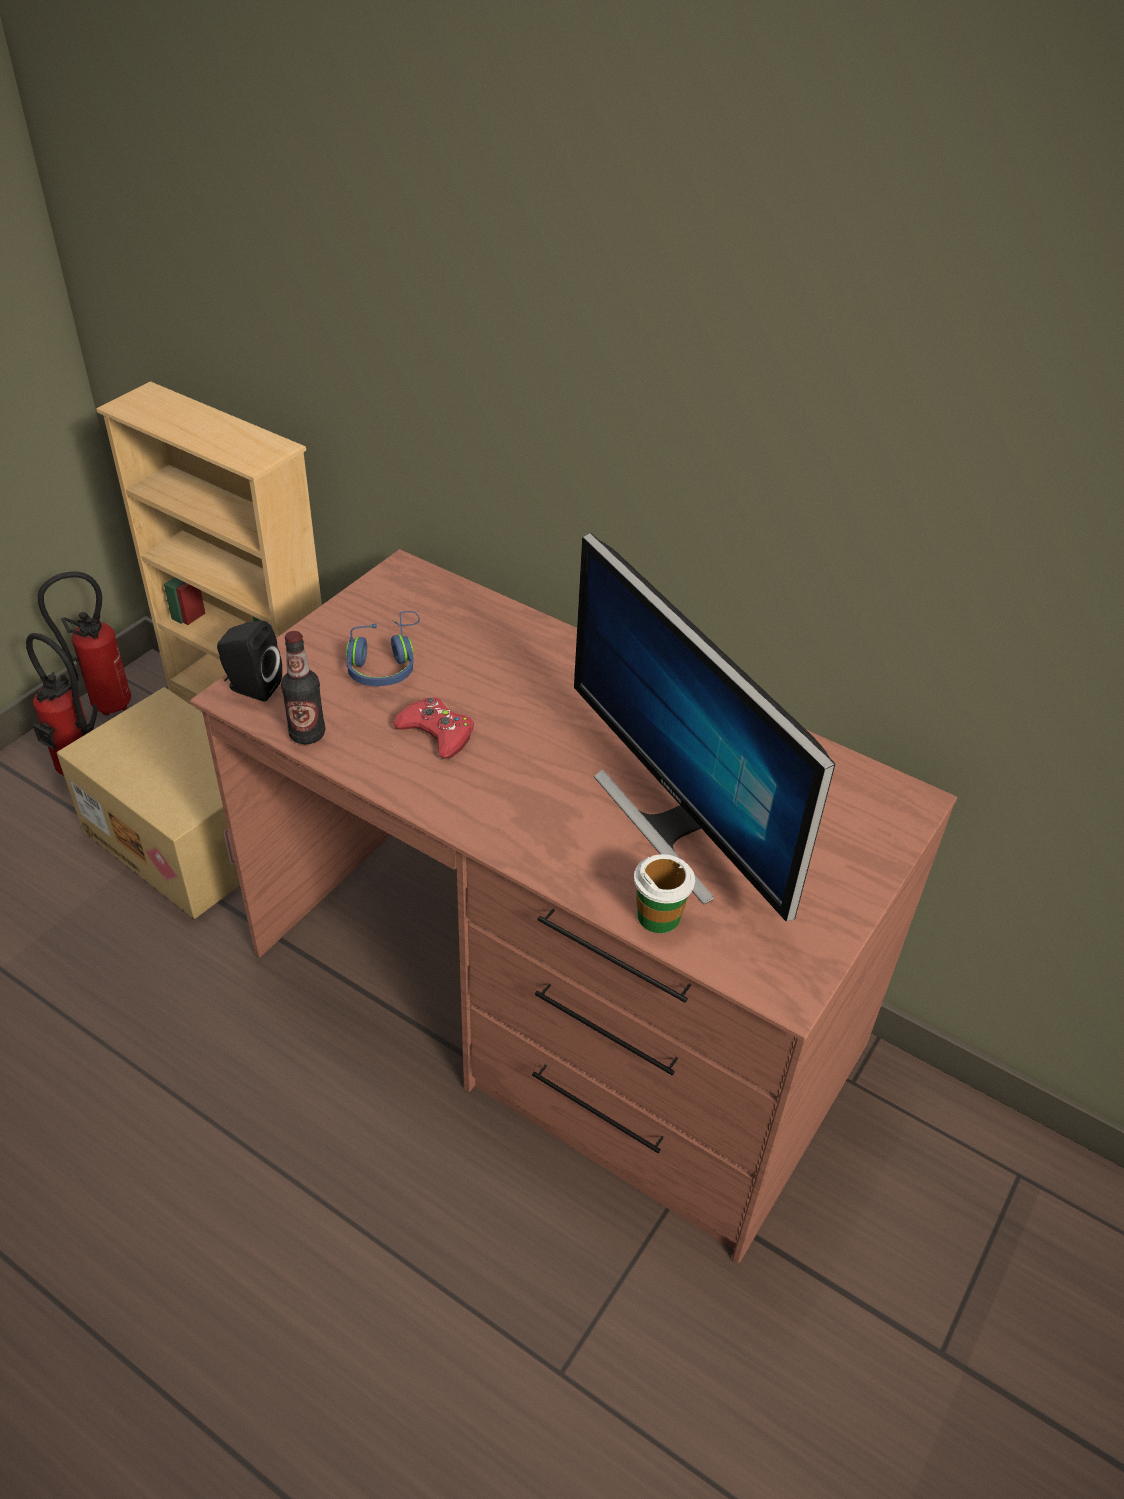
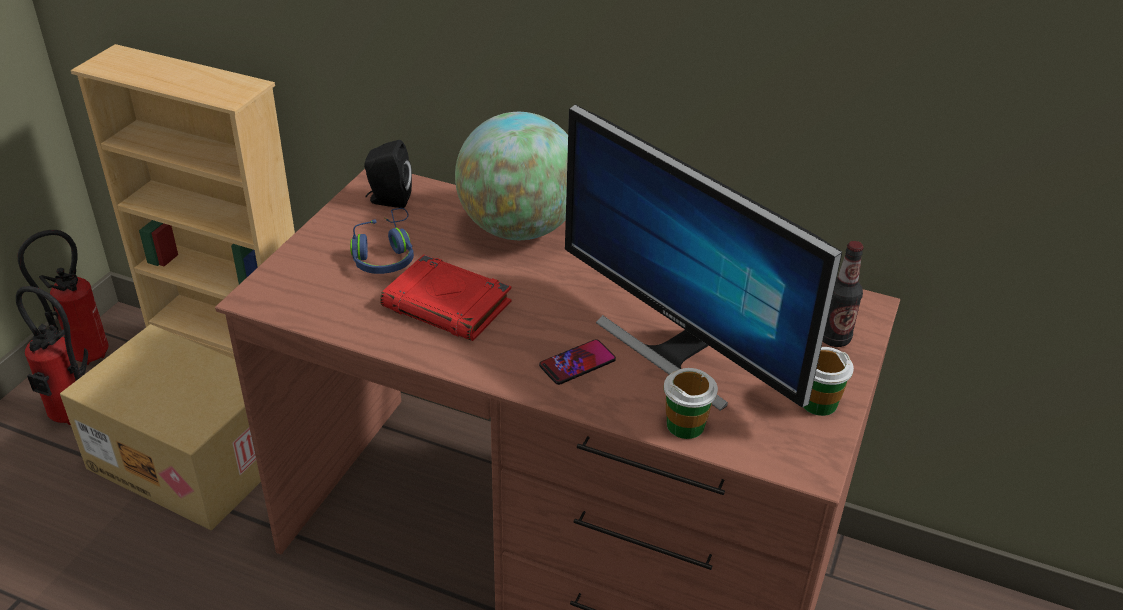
camera: 10 degrees left, 5 degrees down
black speaker [217,621,282,702] -> black speaker moved to [364,140,412,208]
bottle [281,631,325,744] -> bottle moved to [823,241,864,347]
red game controller [393,697,474,759] -> red book [380,255,511,341]
none -> globe [455,112,568,240]
none -> phone [539,339,616,385]
none -> cup [803,347,854,416]

